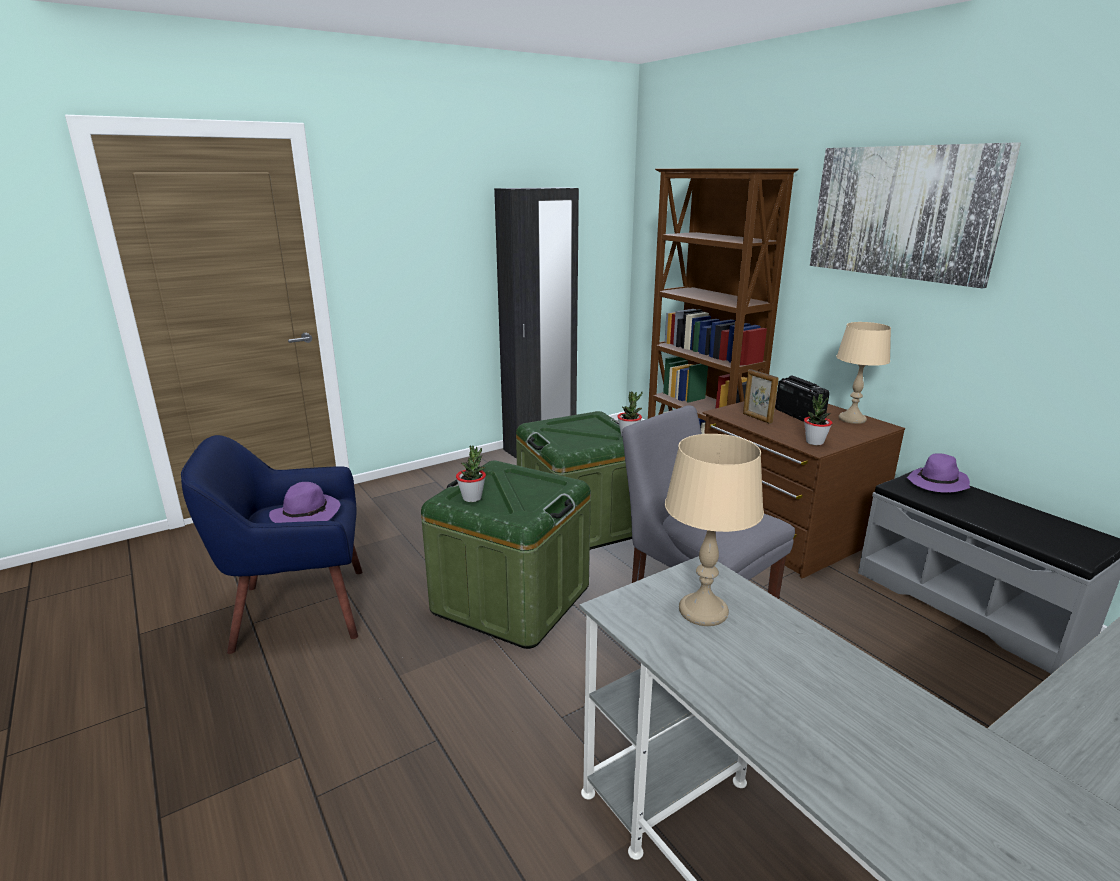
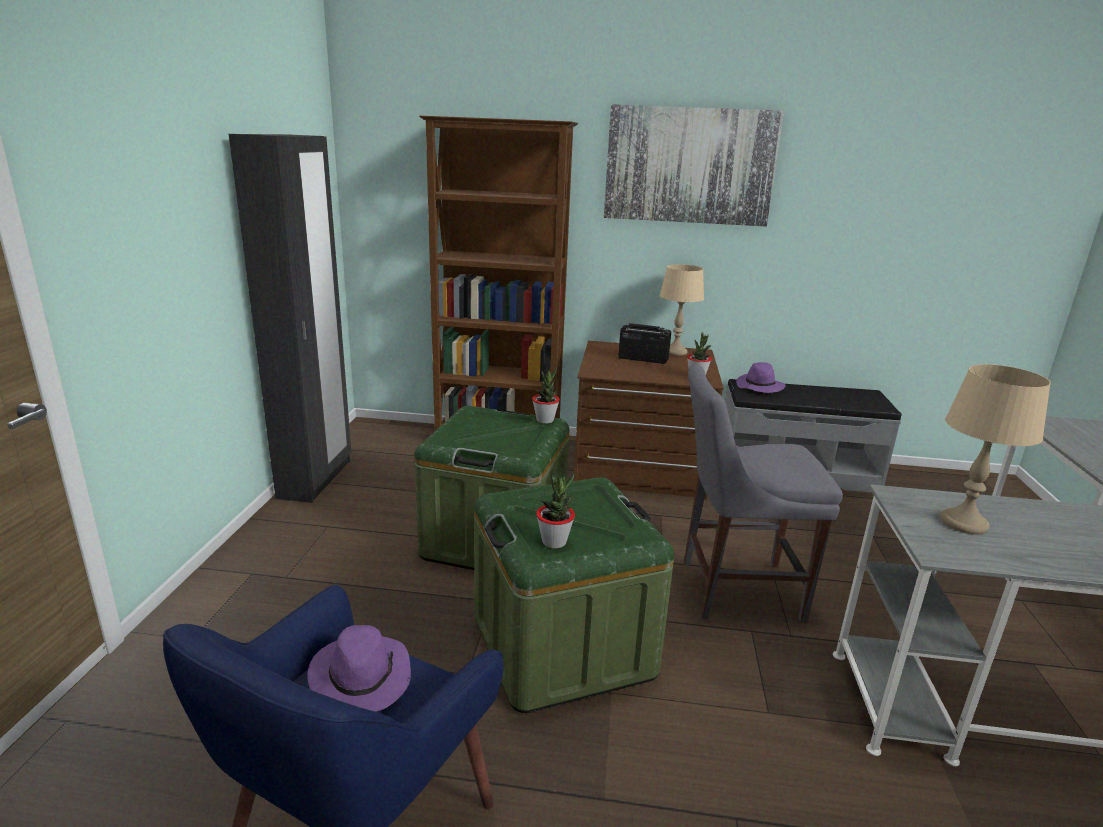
camera: 50 degrees left, 0 degrees up
picture frame [743,369,779,424] -> none

